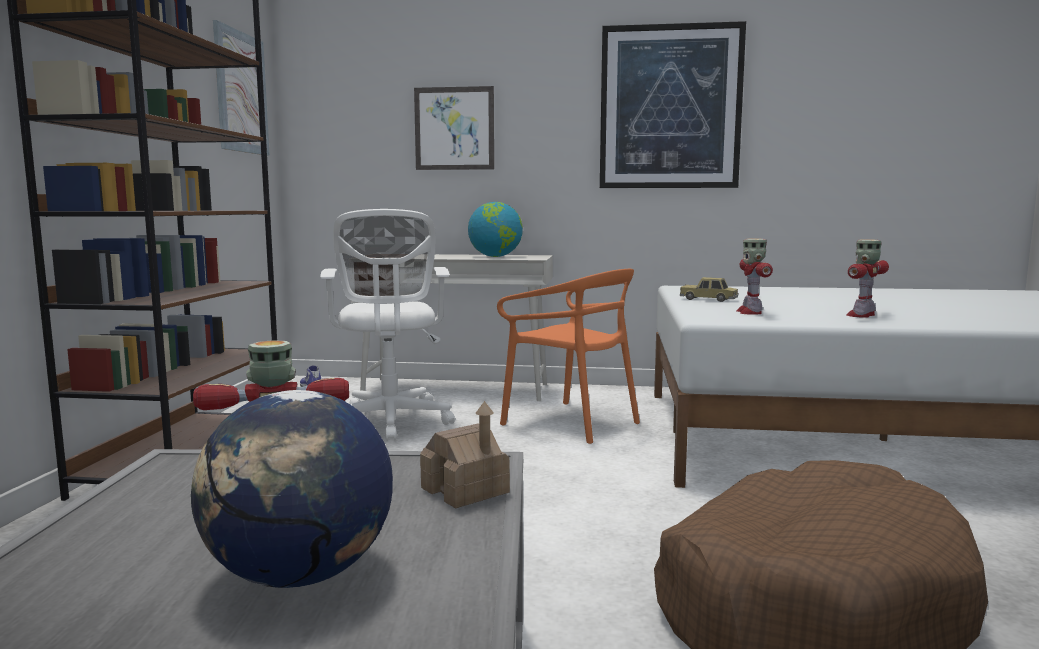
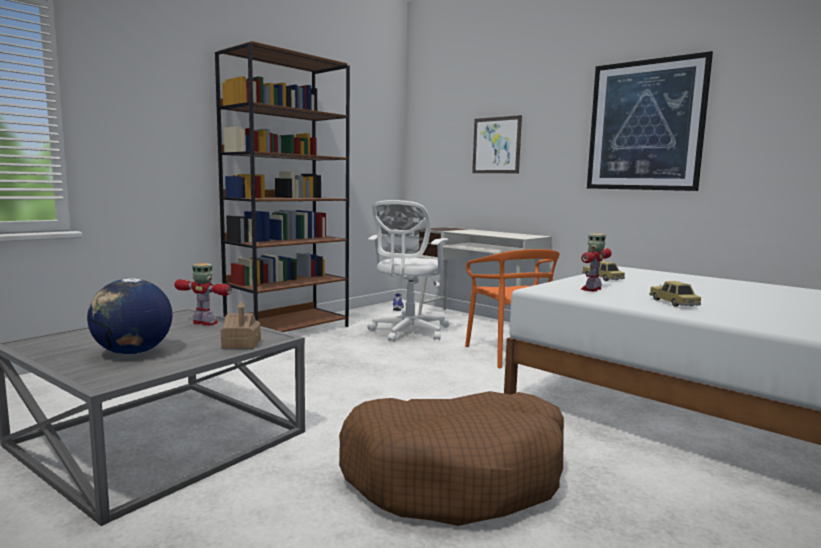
camera: 35 degrees right, 0 degrees up
picture [213,20,270,155] -> none
globe [468,202,523,257] -> none
toy robot [846,239,889,318] -> toy car [650,281,701,307]

